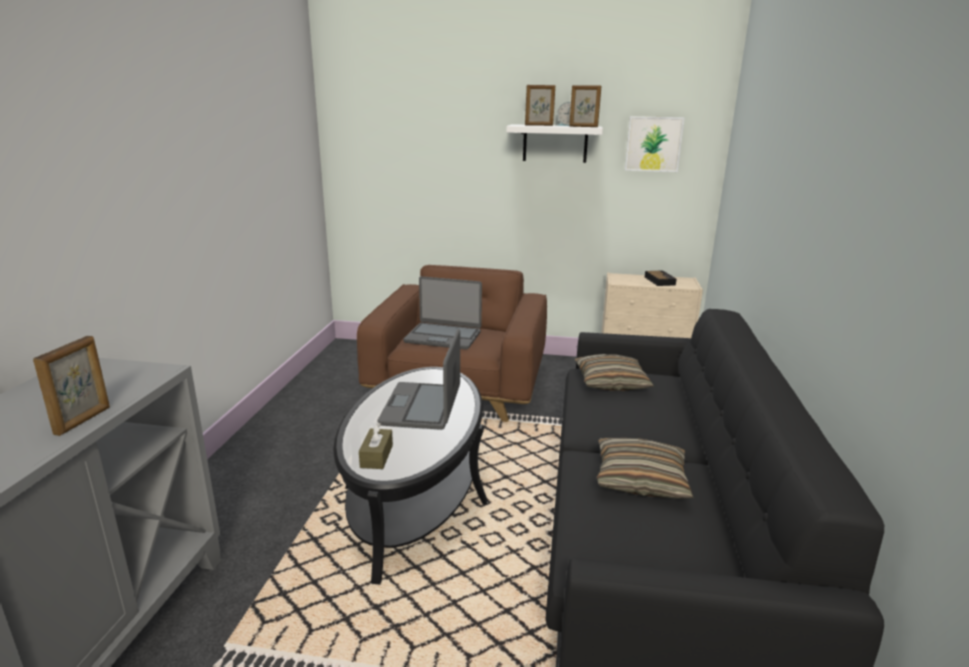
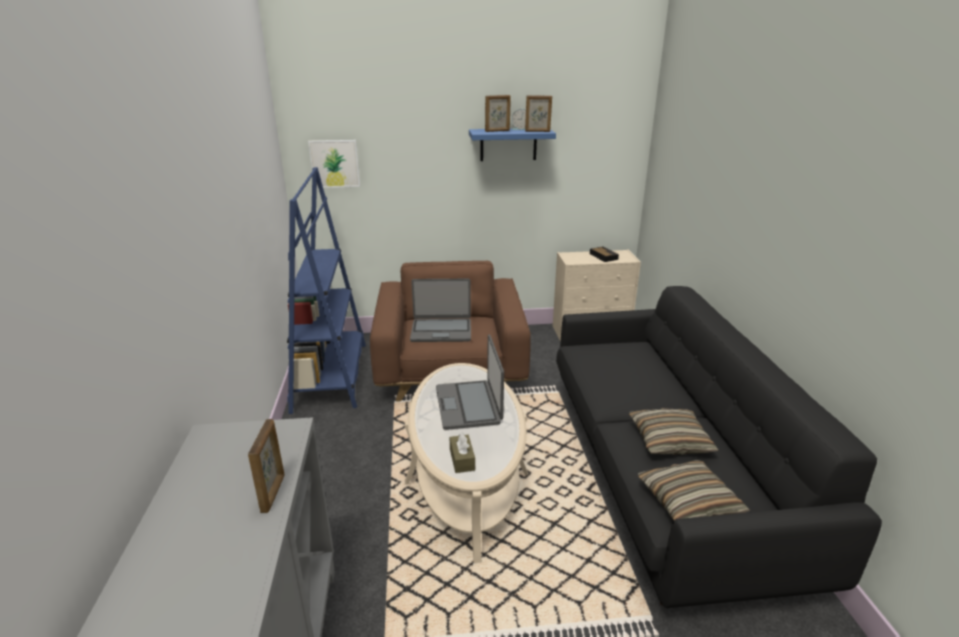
camera: 15 degrees left, 5 degrees up
black coffee table [333,367,488,585] -> beige coffee table [405,363,528,563]
white shelf [506,124,603,163] -> blue shelf [469,129,556,161]
pillow [575,354,654,391] -> pillow moved to [638,460,750,520]
picture [625,116,685,172] -> picture moved to [308,140,360,188]
none -> blue bookcase [287,167,366,414]

